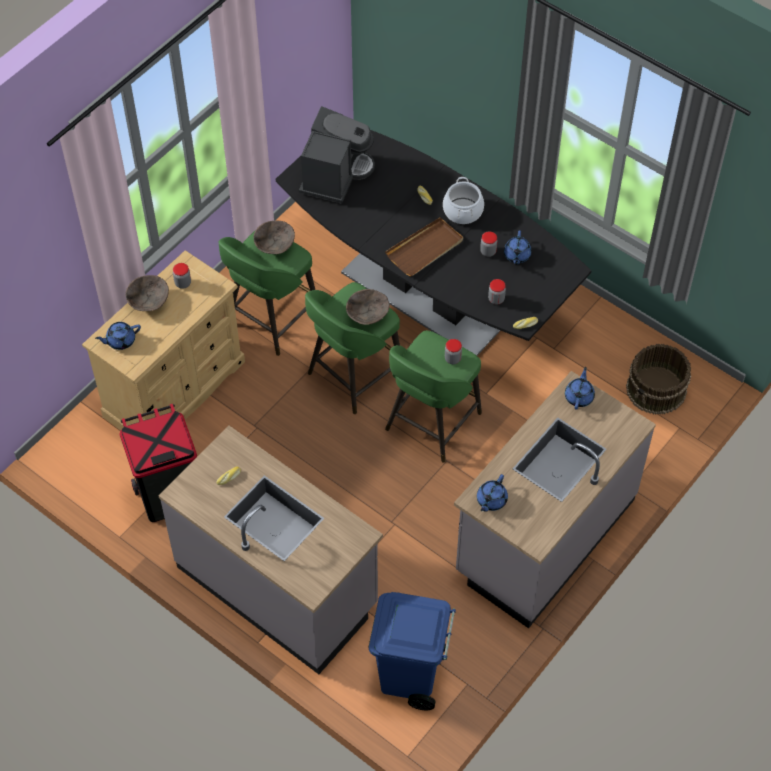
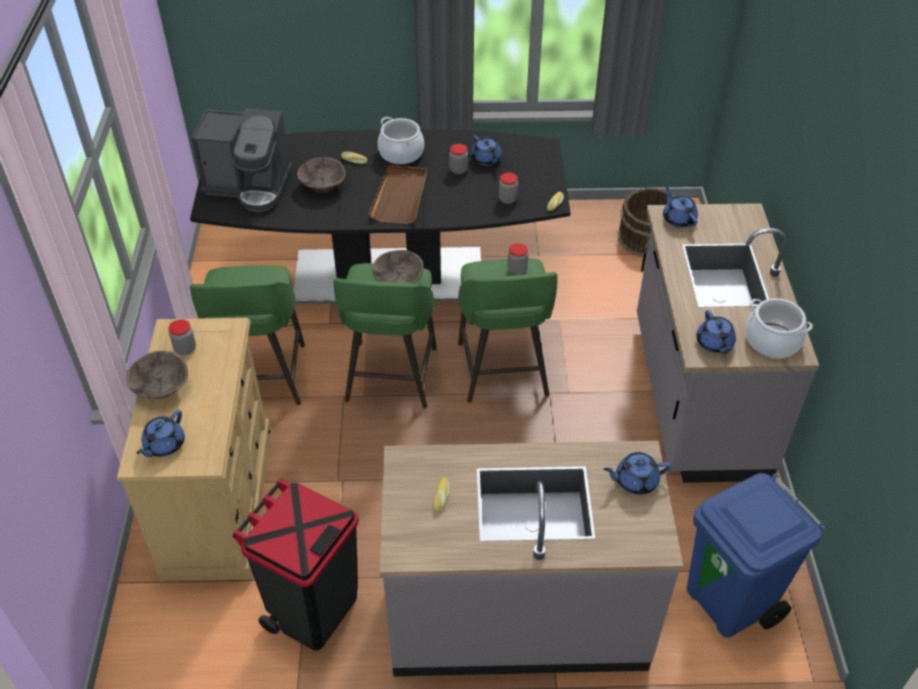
camera: 40 degrees left, 10 degrees down
brown bowl [253,221,295,254] -> brown bowl moved to [297,157,346,193]
coffee machine [299,106,375,203] -> coffee machine turned 120 degrees clockwise [191,108,292,212]
none -> blue teapot [603,452,671,495]
none -> cooking pot [746,298,813,358]

